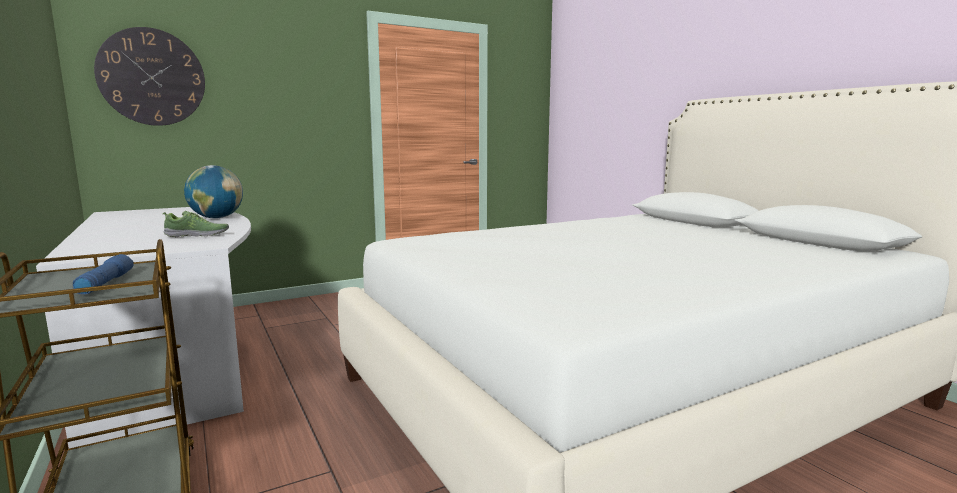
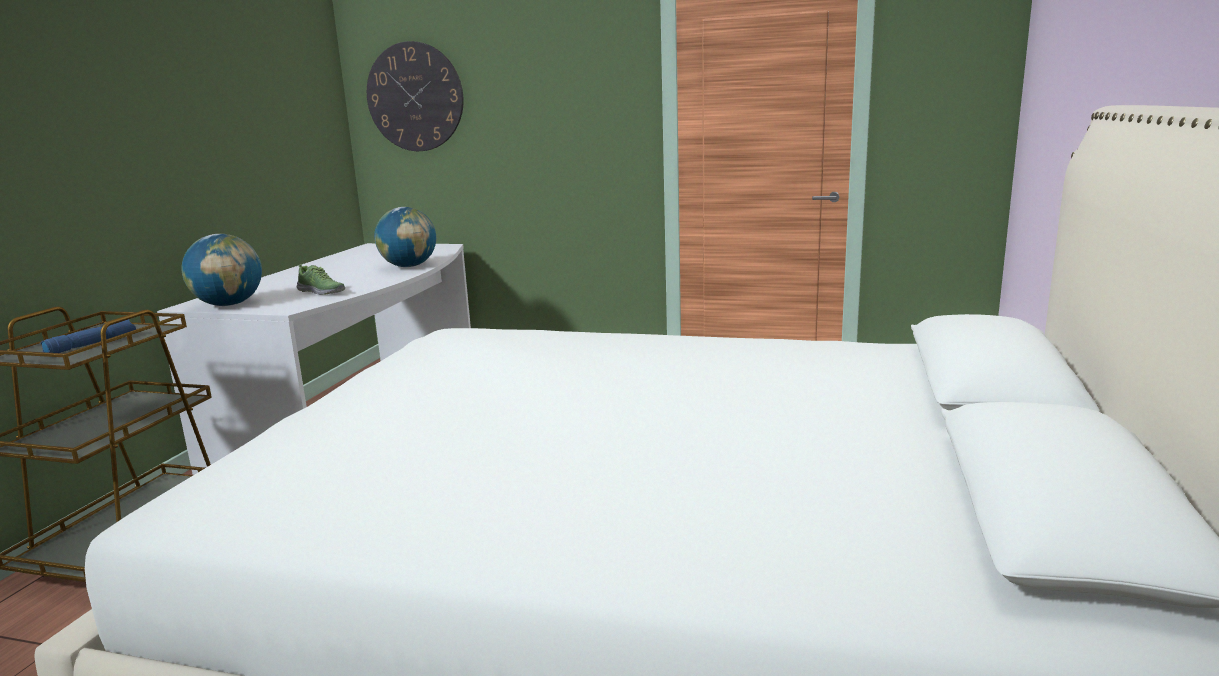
camera: 45 degrees right, 5 degrees up
none -> globe [181,234,262,306]

